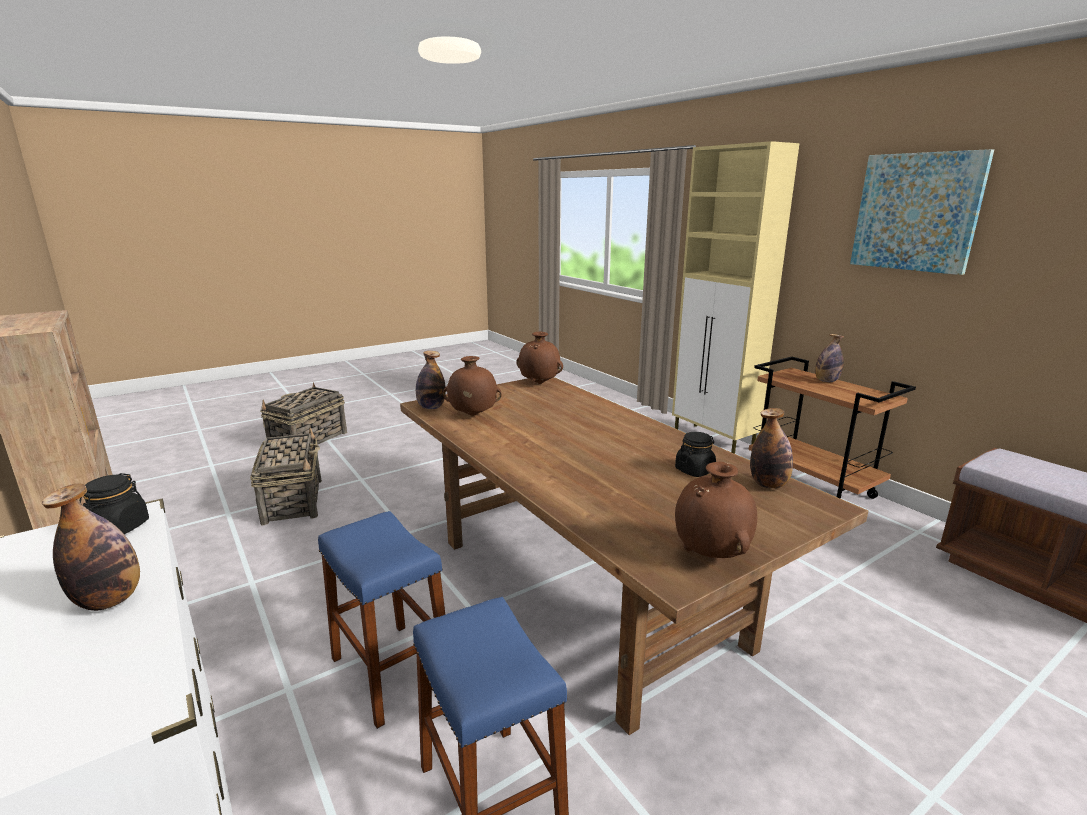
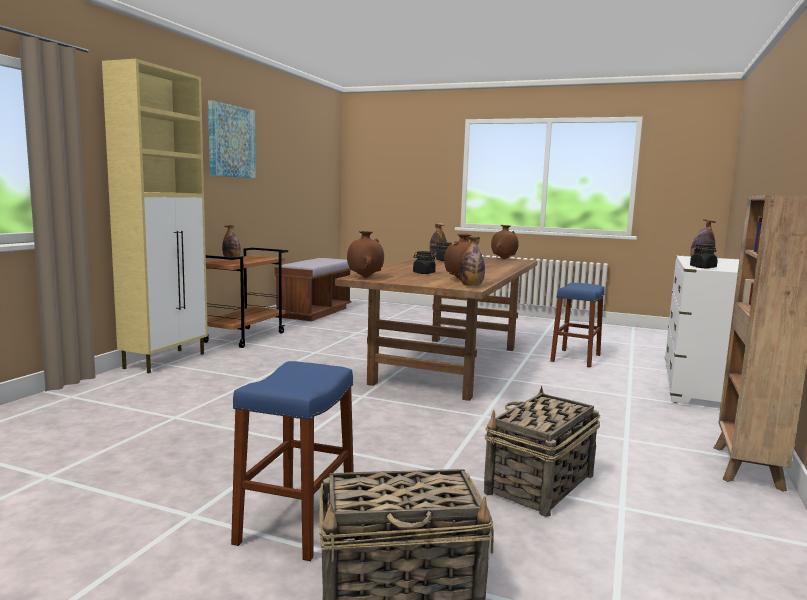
camera: 125 degrees left, 10 degrees down
blue stool [318,511,445,729] -> blue stool moved to [231,361,354,561]
none -> black jar [413,251,436,274]

